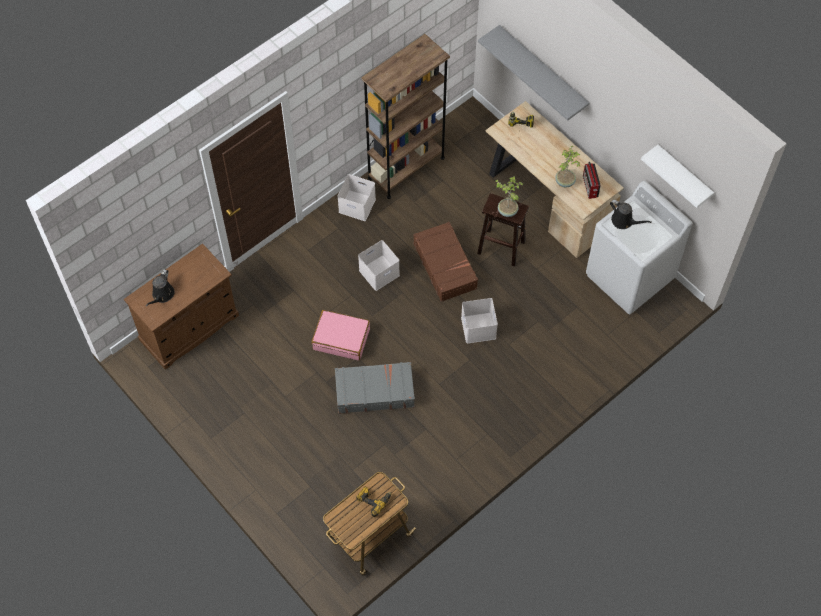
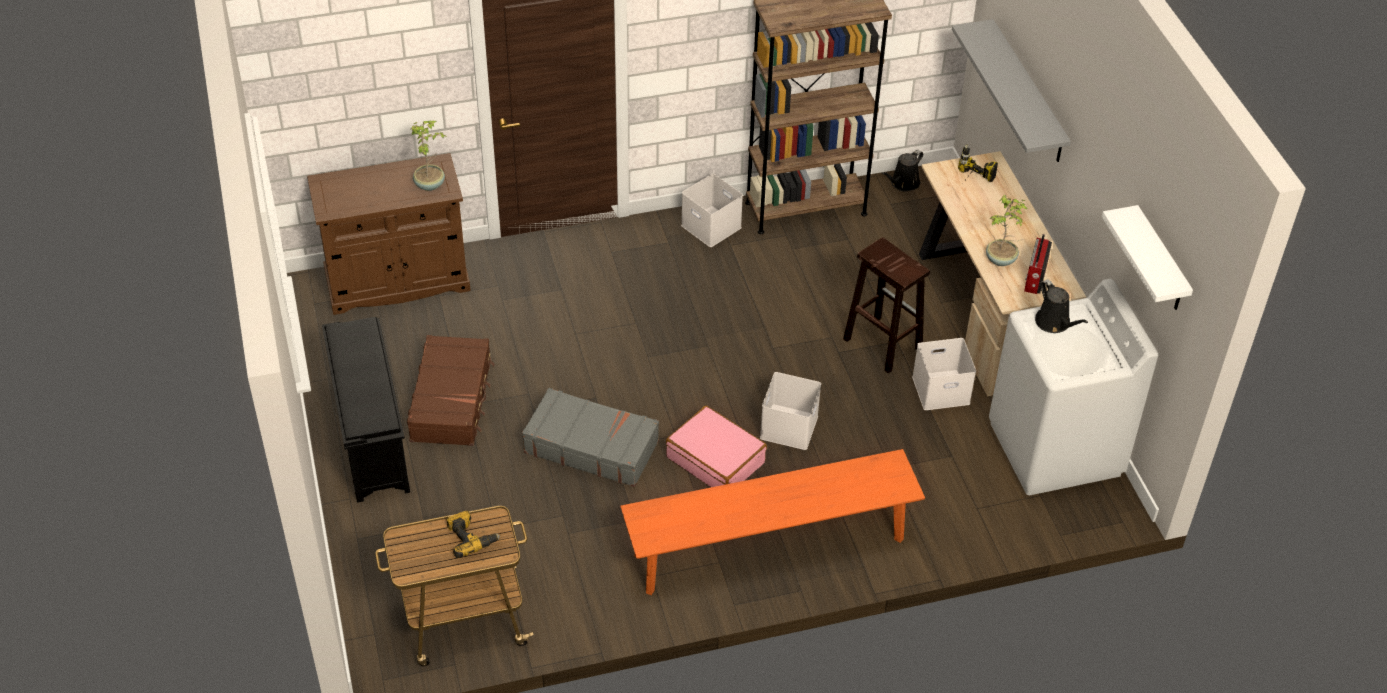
camera: 25 degrees right, 15 degrees down
black watering can [146,269,175,306] -> black watering can moved to [881,150,923,191]
pink suitcase [312,310,370,360] -> pink suitcase moved to [666,406,767,487]
white storage box [358,240,400,291] -> white storage box moved to [912,338,976,410]
brown suitcase [413,222,478,302] -> brown suitcase moved to [407,335,494,446]
potted plant [495,176,524,217] -> potted plant moved to [411,121,445,191]
none -> black shoe rack [322,317,410,503]
none -> orange bench [620,449,925,595]

